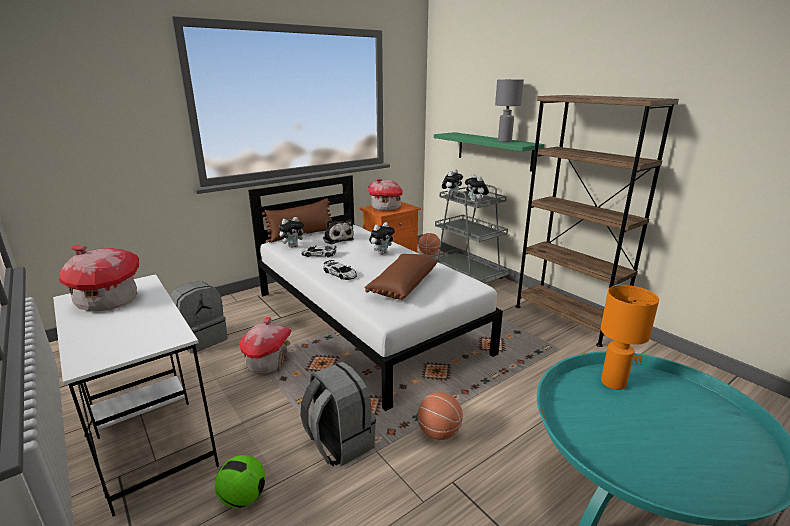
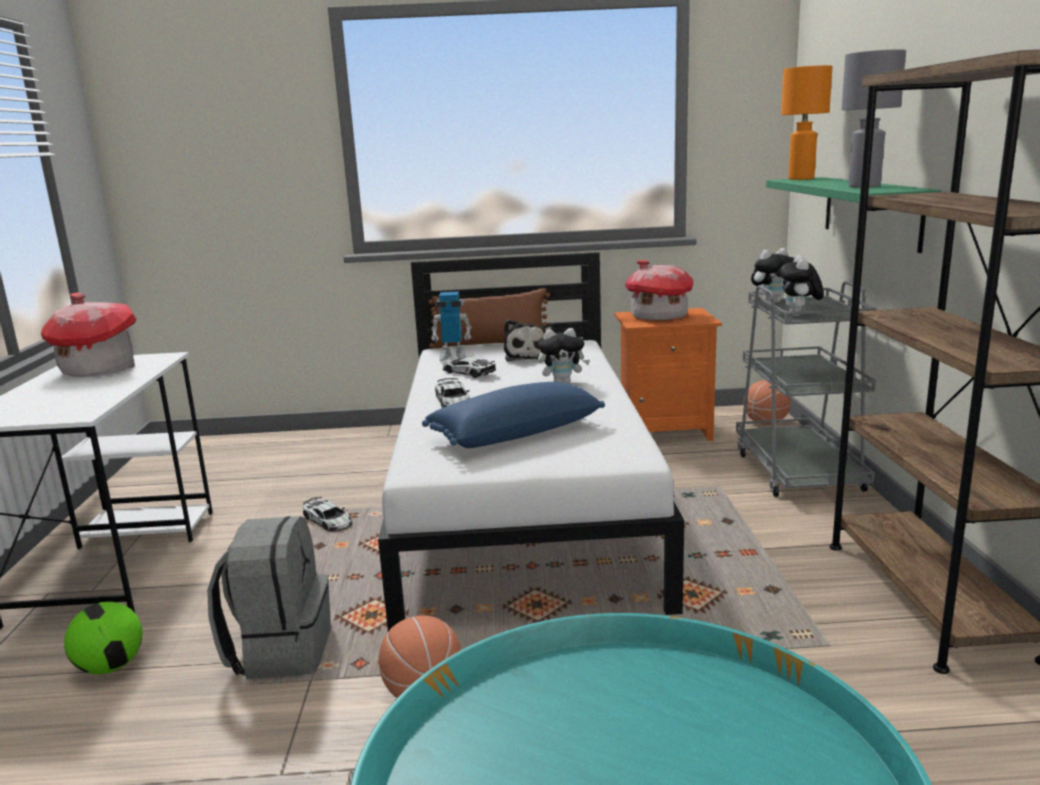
camera: 35 degrees right, 5 degrees down
grey backpack [170,281,228,354] -> none
toy house [239,317,292,373] -> toy car [303,497,352,532]
plush toy [279,217,306,248] -> toy robot [431,291,472,361]
brown pillow [364,254,438,300] -> blue pillow [422,382,605,448]
orange table lamp [601,285,659,390] -> orange table lamp moved to [781,65,833,180]

